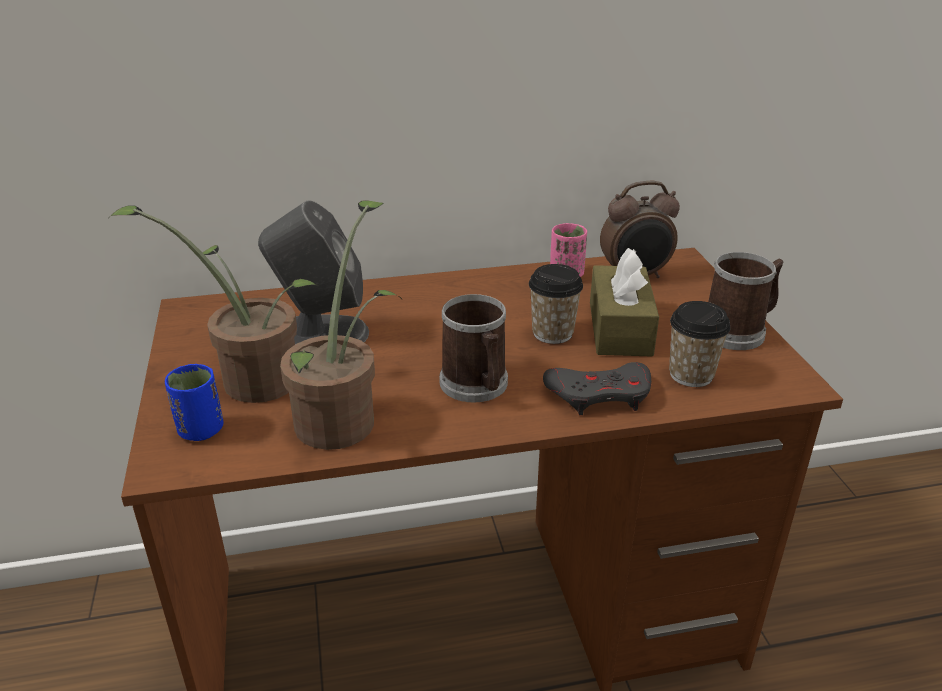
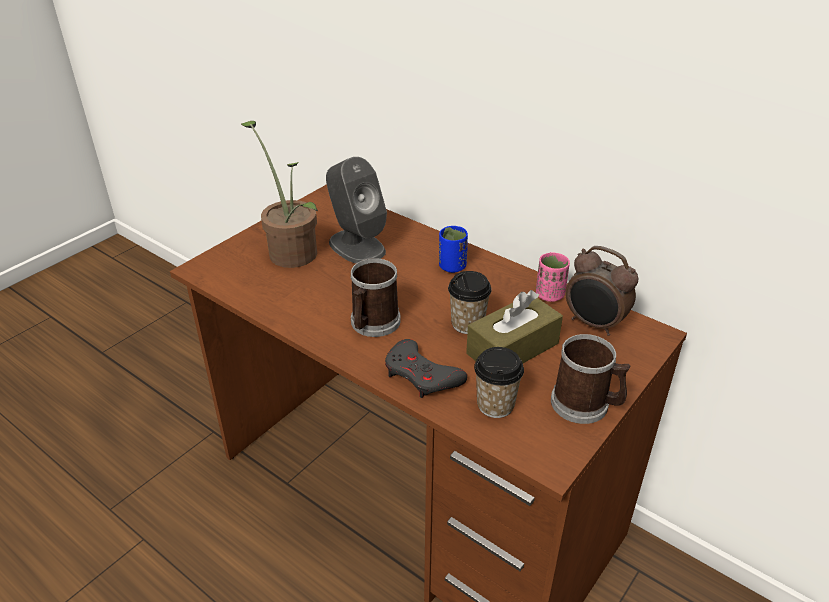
camera: 50 degrees right, 5 degrees up
blue cup [165,364,223,441] -> blue cup moved to [439,226,468,273]
potted plant [280,200,402,450] -> none

